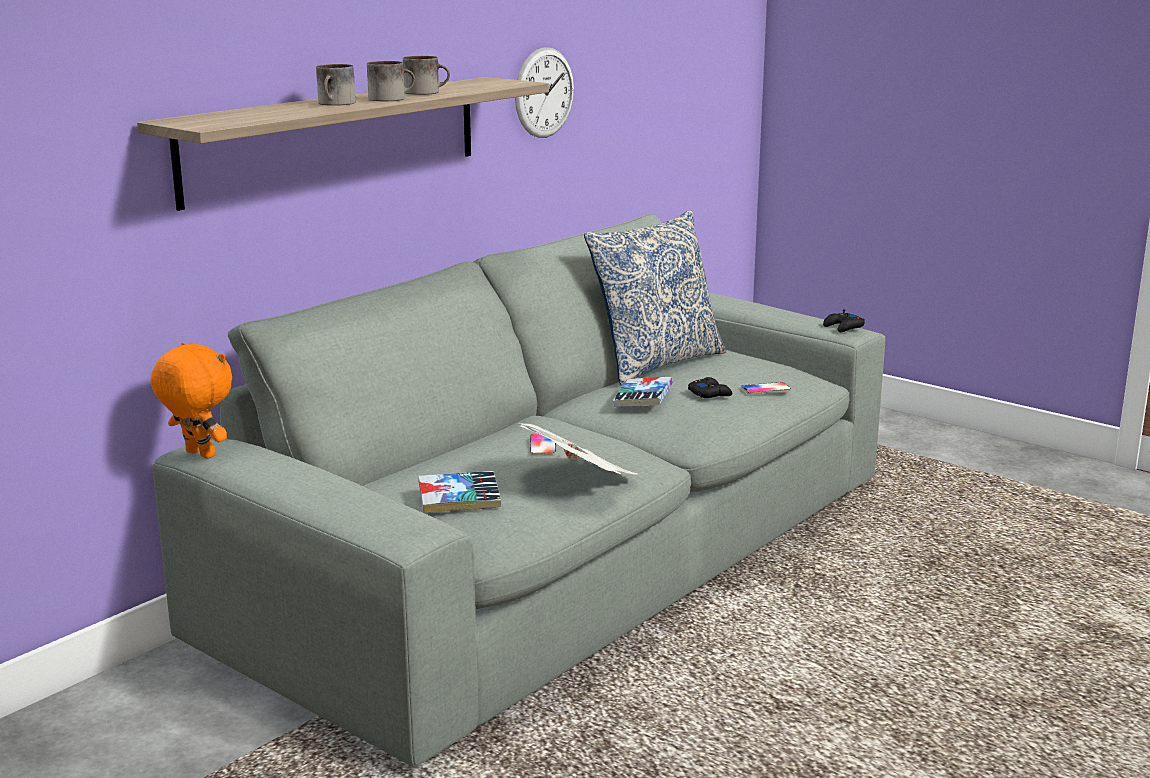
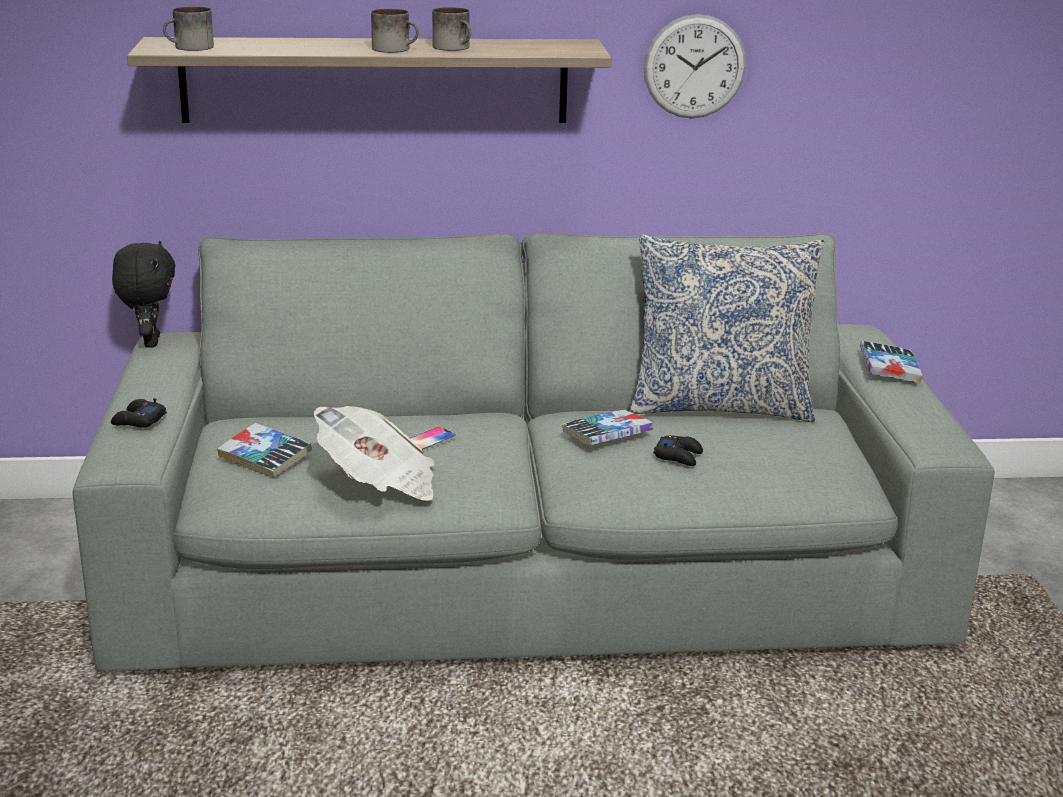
camera: 45 degrees right, 5 degrees up
orange plush toy [151,342,232,459] -> black plush toy [112,241,175,348]
mug [316,64,355,106] -> mug moved to [163,6,214,51]
phone [741,382,791,394] -> none
black game controller [823,309,865,332] -> black game controller moved to [111,398,167,428]
none -> book [860,341,923,383]

